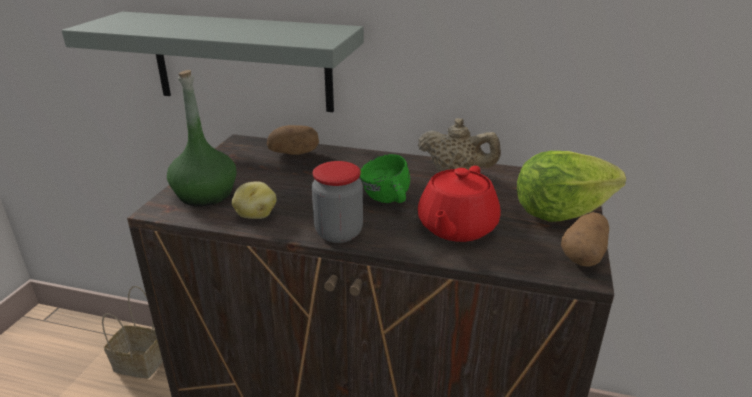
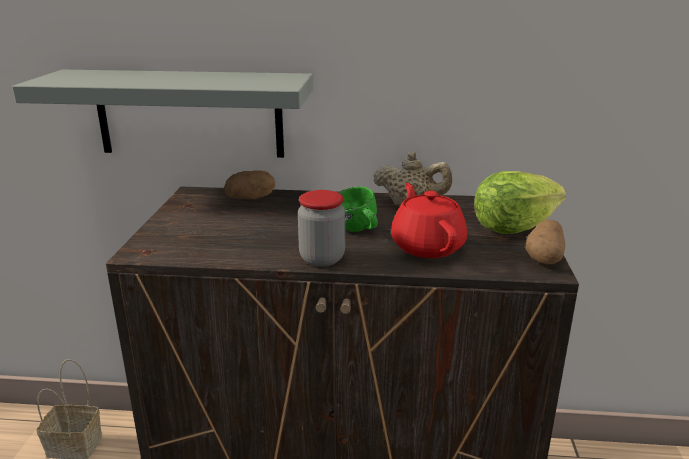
camera: 10 degrees left, 5 degrees down
green bottle [167,70,237,206] -> none
potato [231,181,277,219] -> none
red teapot [418,166,501,242] -> red teapot turned 150 degrees clockwise [391,183,467,258]

